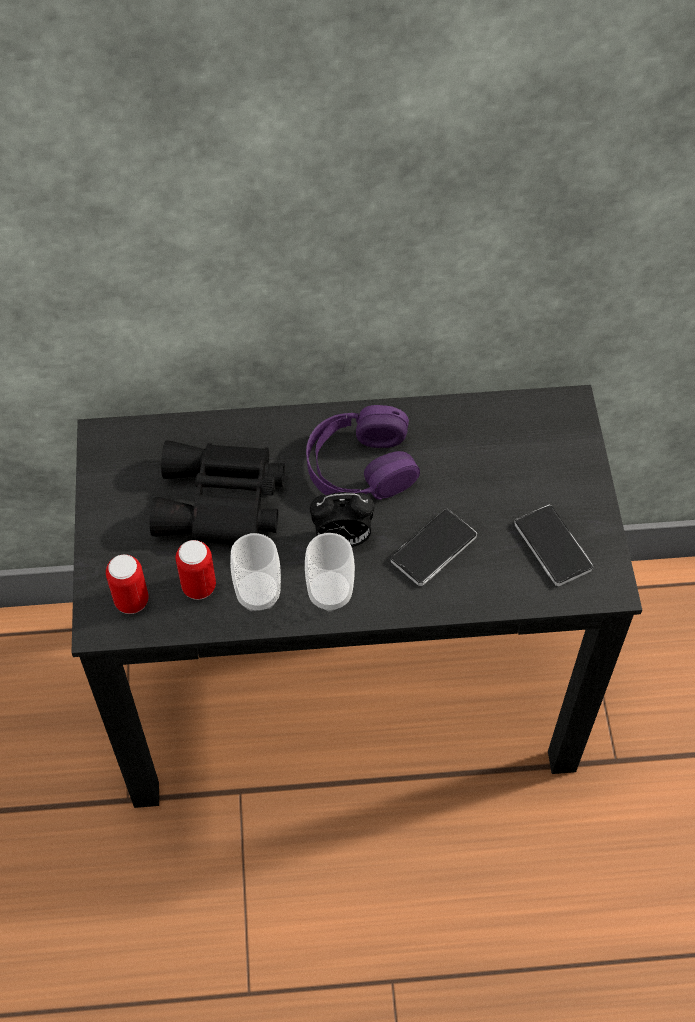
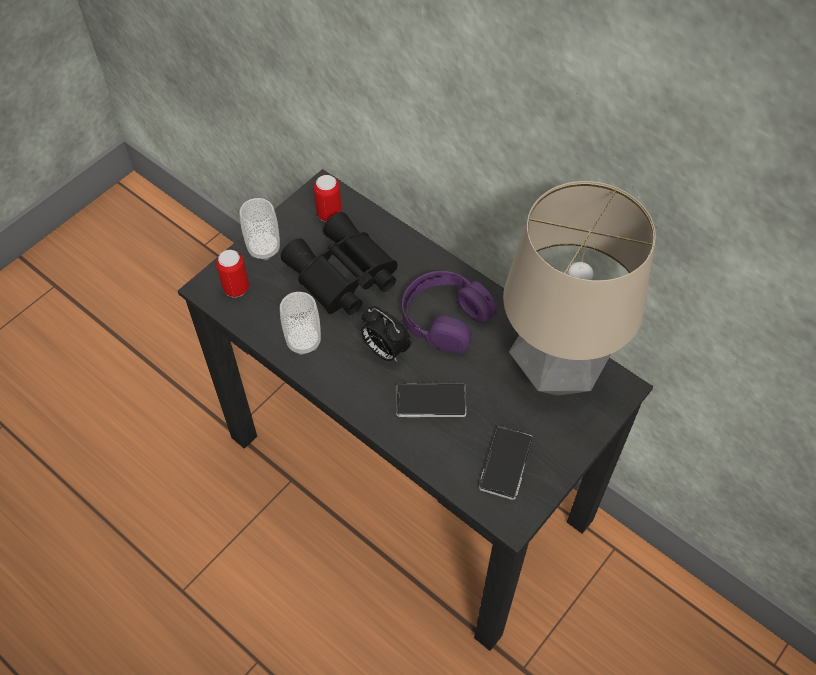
camera: 45 degrees right, 0 degrees up
can [176,540,216,600] -> can moved to [314,175,342,222]
cup [305,533,355,611] -> cup moved to [240,198,280,260]
none -> table lamp [503,181,656,396]

